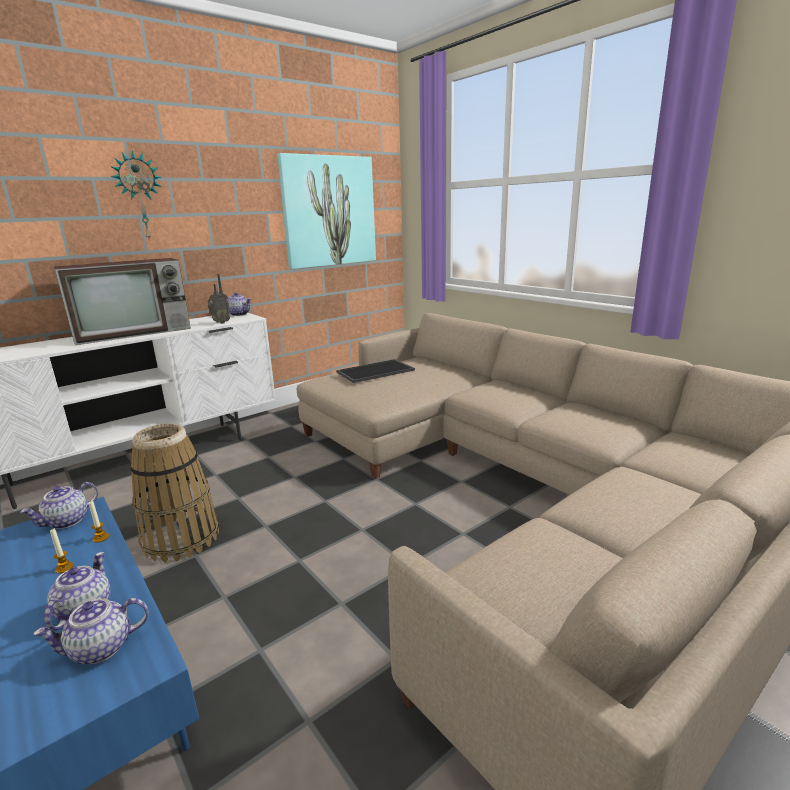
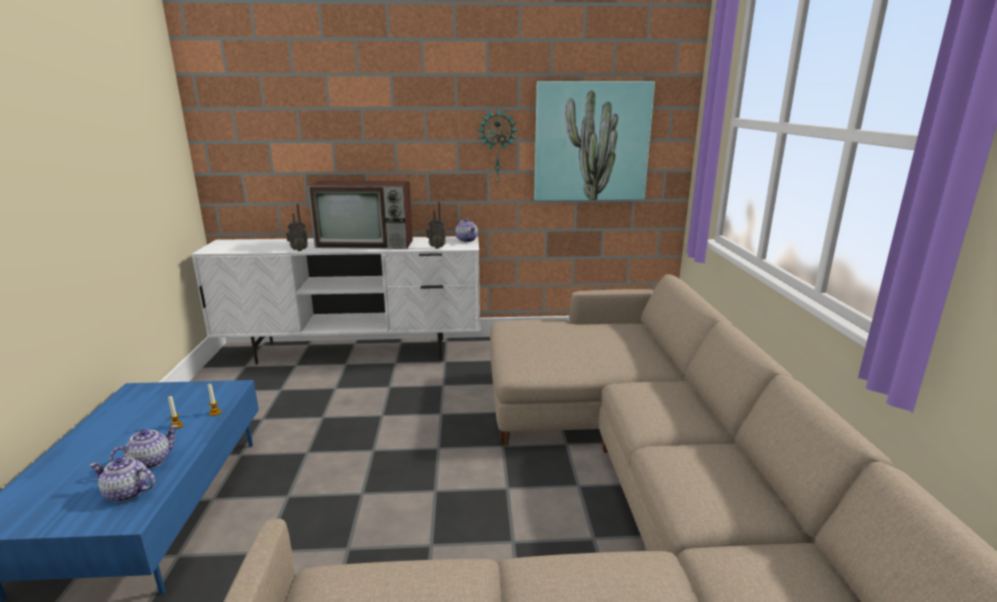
camera: 35 degrees right, 0 degrees up
teapot [20,482,98,529] -> none
wall clock [110,151,162,242] -> wall clock moved to [477,109,519,186]
basket [130,423,219,562] -> none
tray [336,359,415,383] -> none
none -> radio [286,204,308,251]

